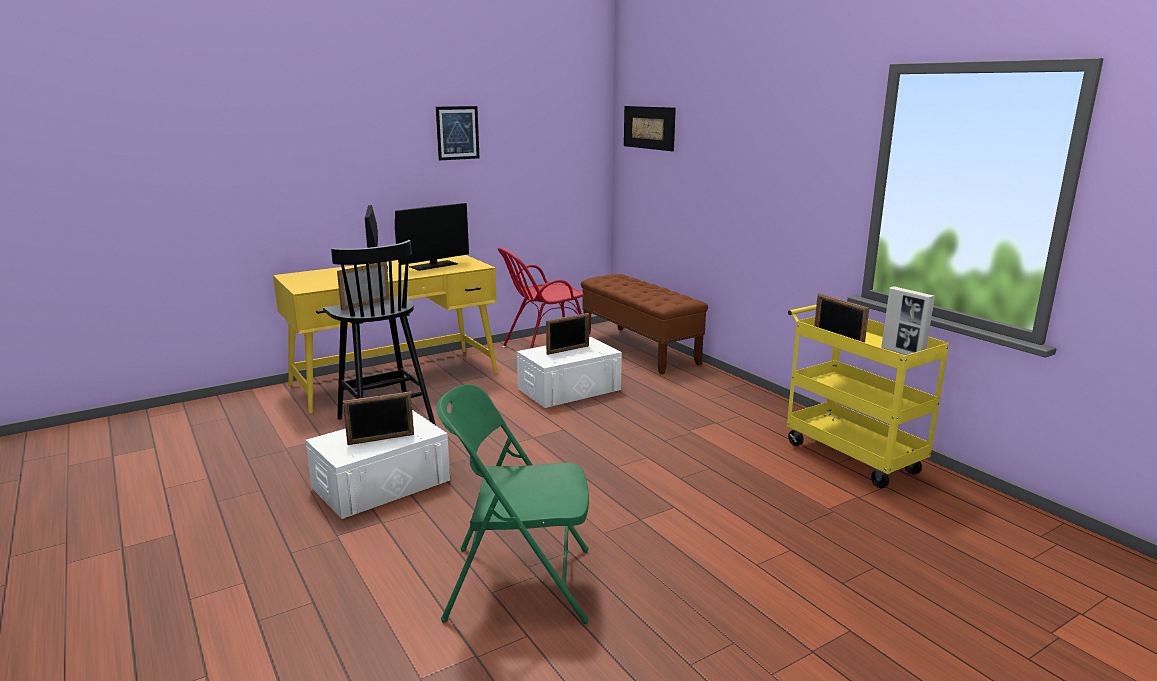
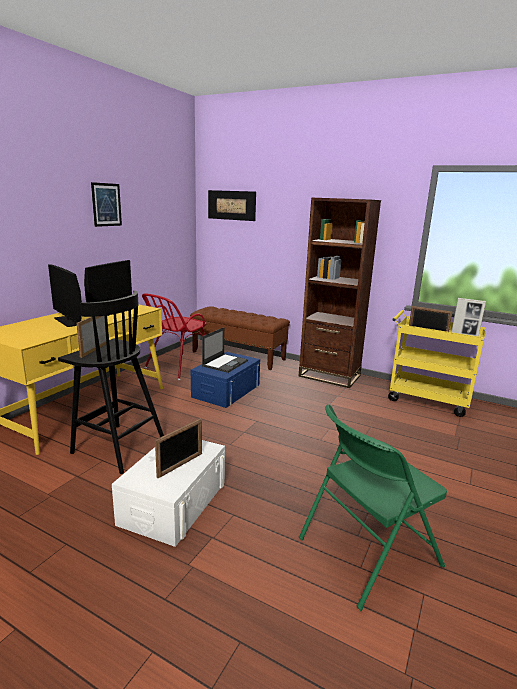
camera: 30 degrees left, 0 degrees up
white storage box [517,337,622,408] -> blue storage box [191,352,260,408]
picture frame [546,313,589,355] -> laptop [202,327,248,373]
none -> brown bookcase [298,198,381,388]

